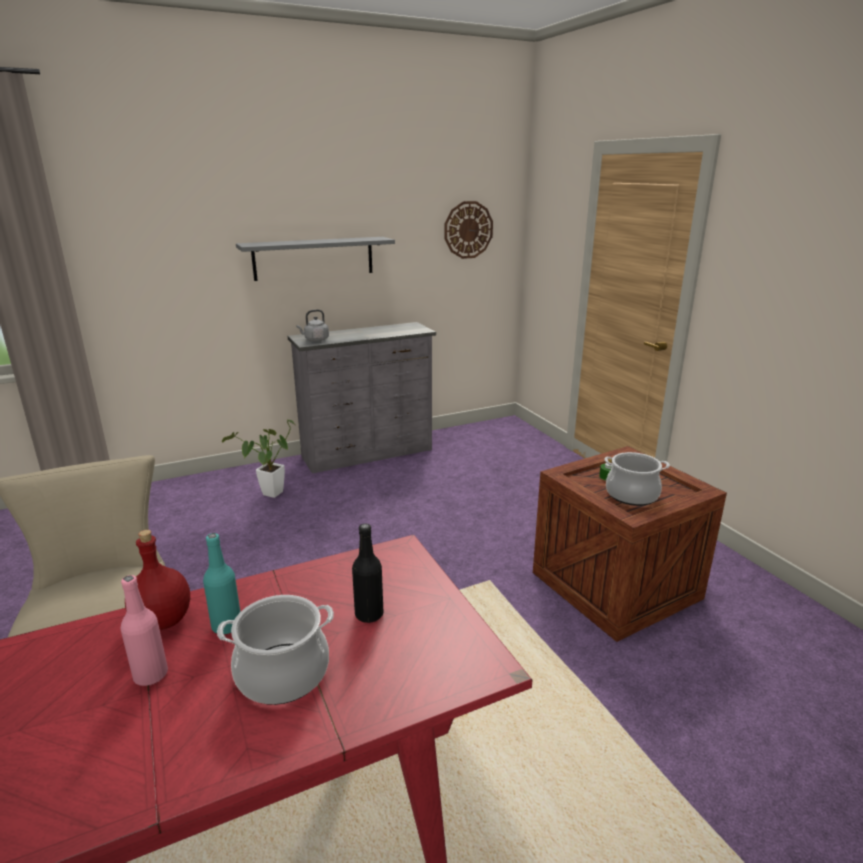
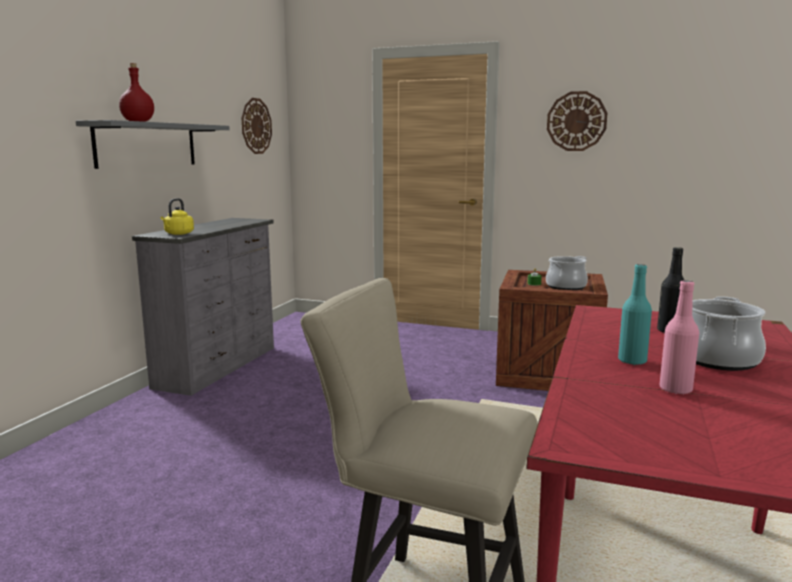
camera: 45 degrees left, 10 degrees down
red bottle [125,530,190,630] -> red bottle moved to [119,63,154,122]
potted plant [222,418,294,498] -> none
grey kettle [296,310,329,341] -> yellow kettle [161,198,194,235]
none -> wall clock [547,91,607,151]

